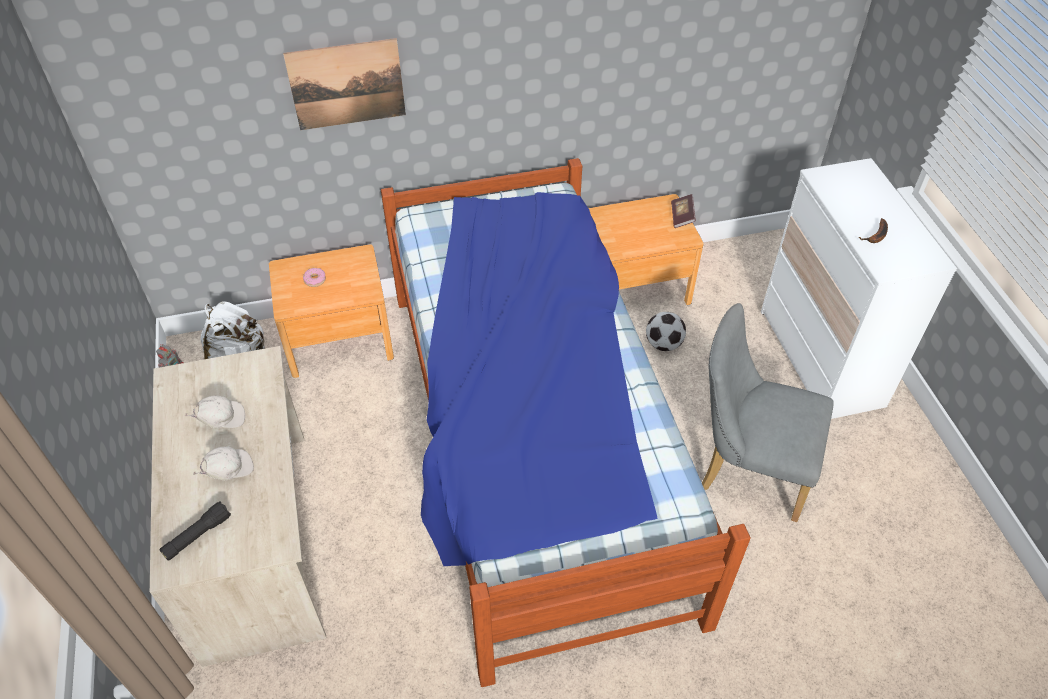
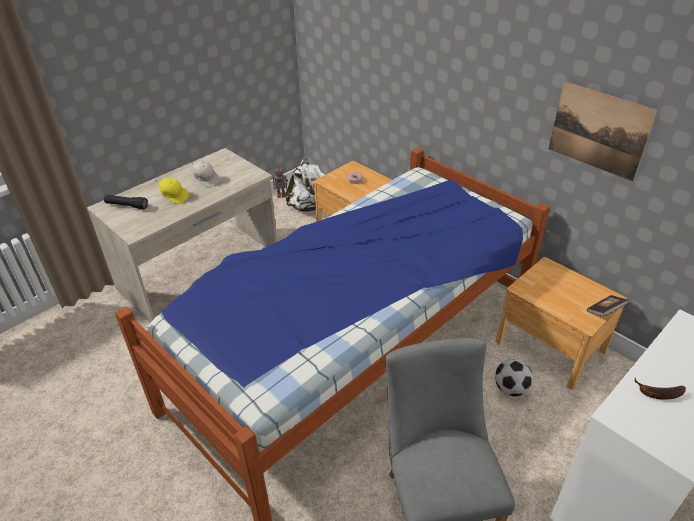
camera: 60 degrees right, 10 degrees down
white cap [193,446,254,480] -> yellow cap [155,178,189,204]
picture [283,38,406,130] -> picture moved to [549,82,658,181]

